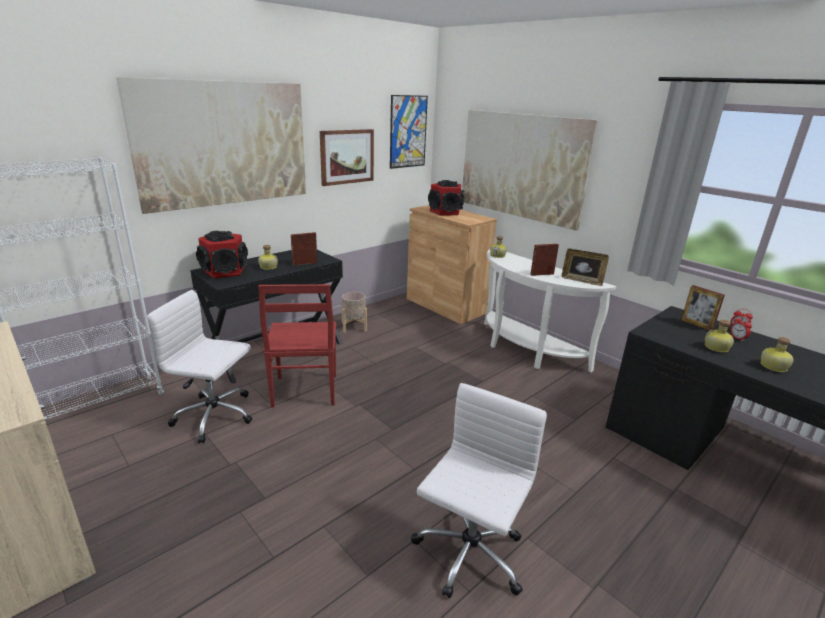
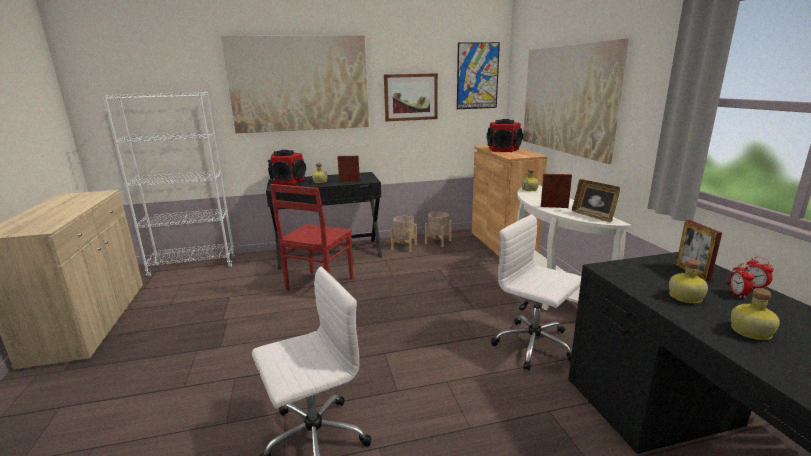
camera: 30 degrees right, 5 degrees down
white office chair [147,290,252,444] -> white office chair moved to [491,214,581,371]
none -> beige planter [425,212,452,247]

